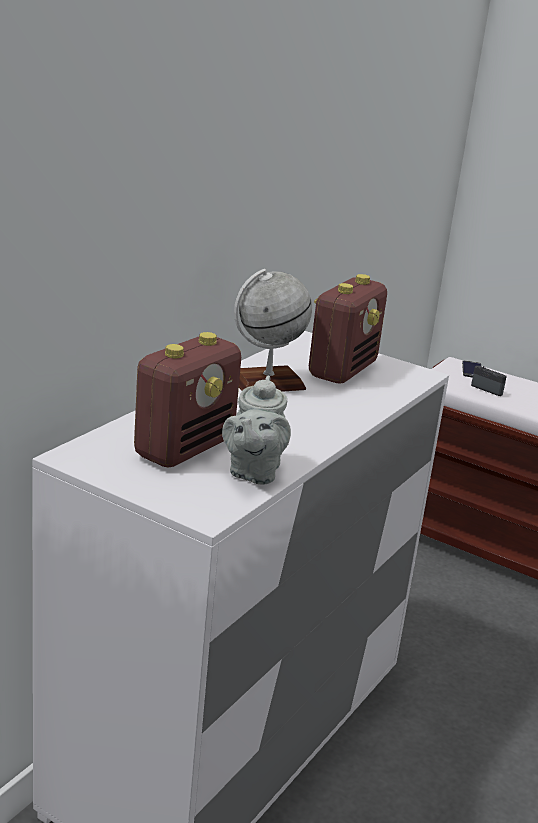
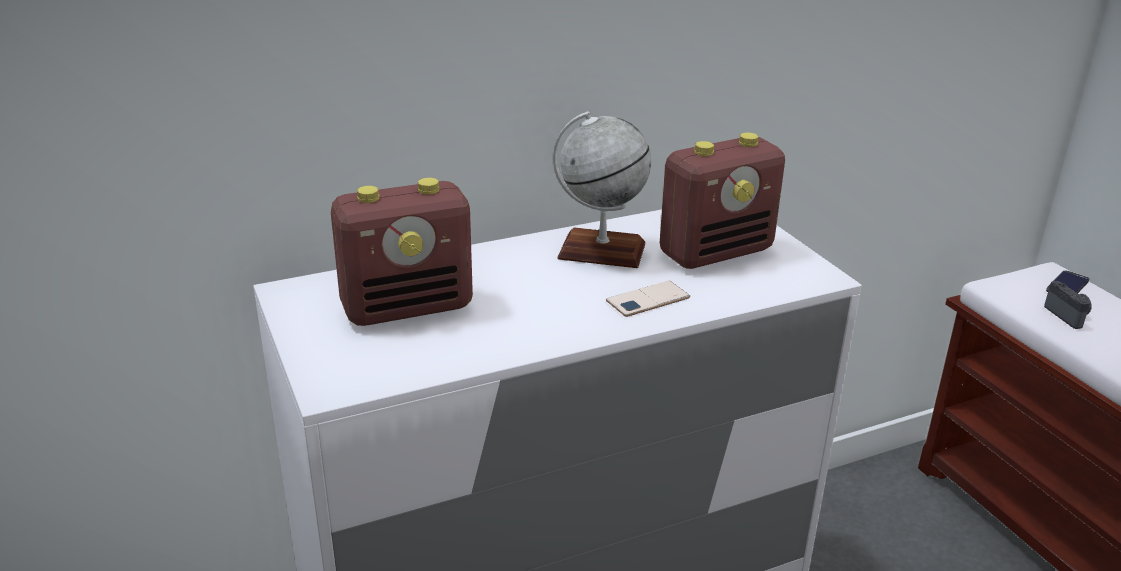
camera: 35 degrees right, 5 degrees up
grey teapot [222,376,291,485] -> none
none -> phone [606,281,690,317]

